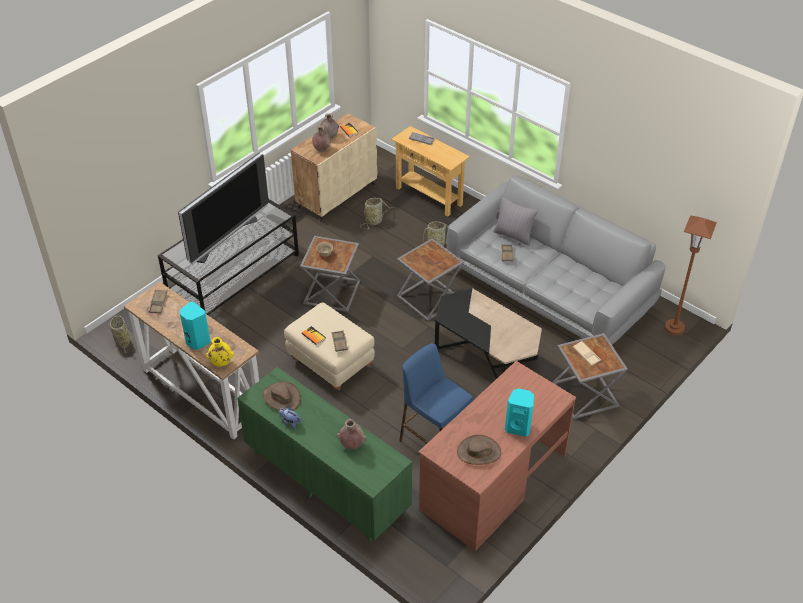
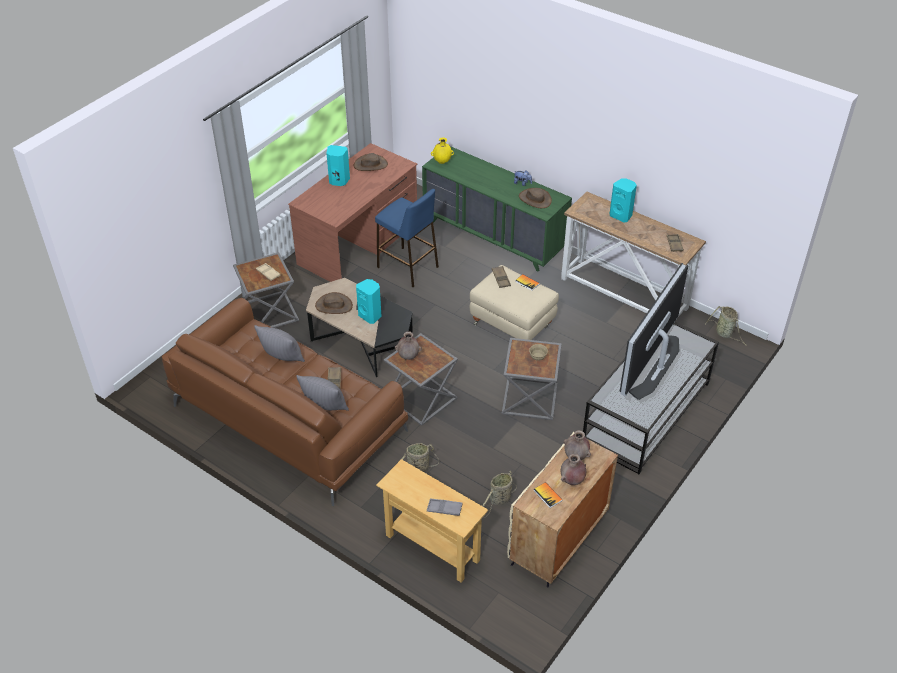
camera: 175 degrees right, 0 degrees up
yellow vase [206,337,234,367] -> yellow vase moved to [431,137,454,164]
brown vase [337,419,366,449] -> brown vase moved to [395,331,422,360]
grey sofa [447,175,666,345] -> brown sofa [162,298,408,506]
brown floor lamp [665,215,717,335] -> none
none -> grey pillow [254,325,305,362]
none -> brown hat [315,292,353,314]
none -> turquoise speaker [356,279,381,324]

